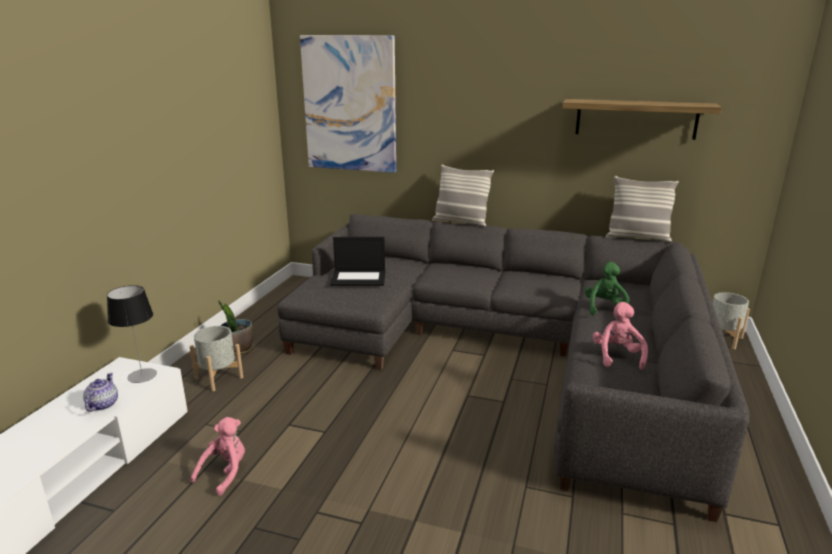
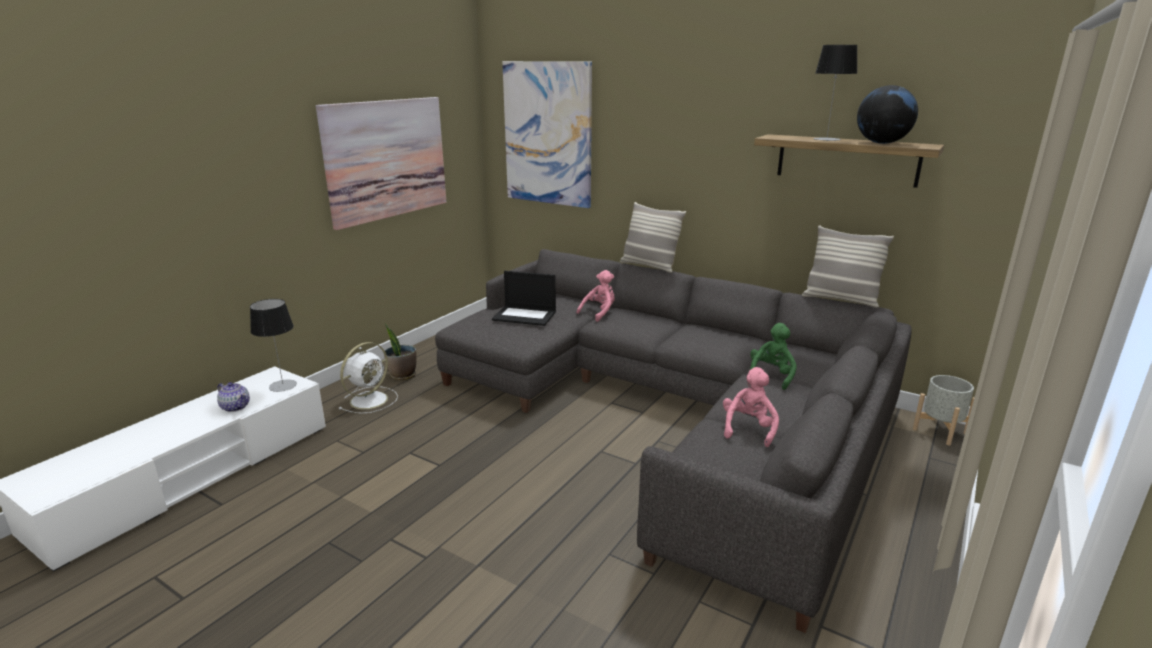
camera: 15 degrees right, 0 degrees up
teapot [83,373,118,412] -> teapot turned 105 degrees clockwise [217,382,250,412]
grey planter [189,326,243,391] -> white fan [339,342,398,414]
pink plush toy [190,417,245,496] -> pink plush toy moved to [576,270,615,322]
none -> picture [316,97,446,230]
none -> table lamp [813,45,857,141]
none -> globe [857,85,918,144]

